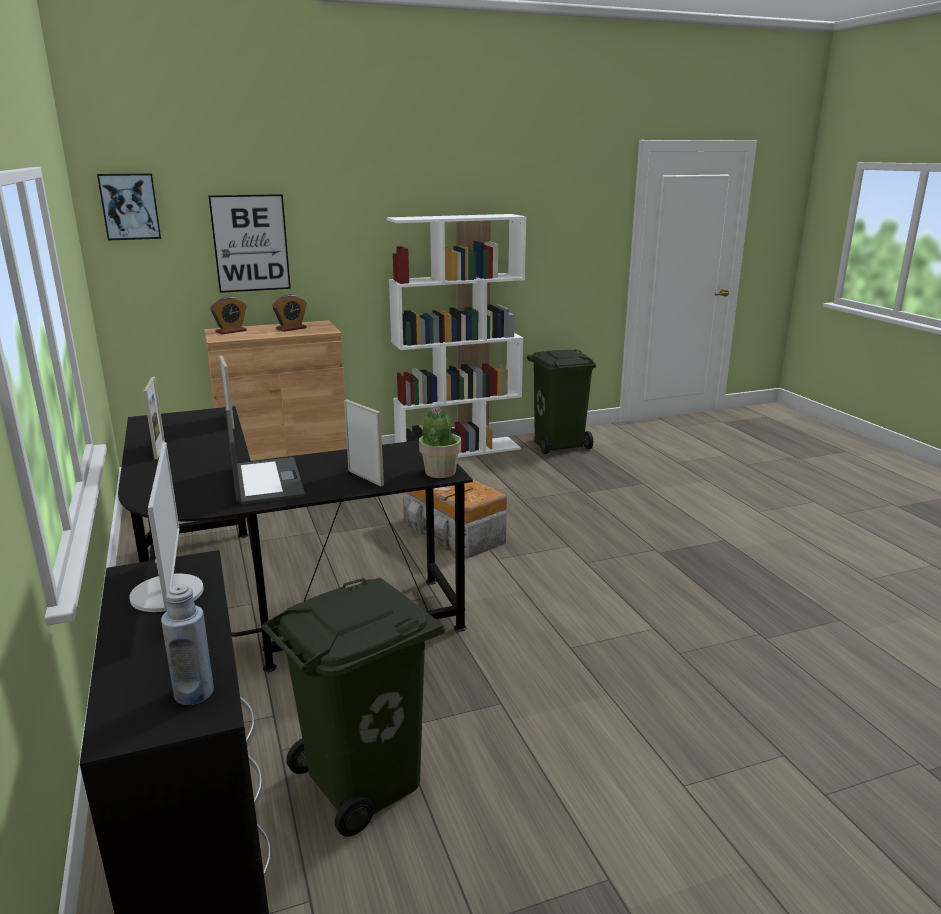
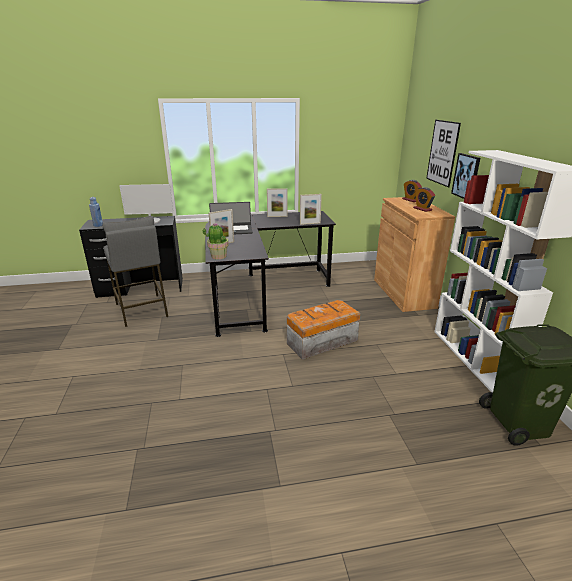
camera: 100 degrees right, 5 degrees up
picture [97,173,161,241] -> picture moved to [451,153,480,199]
green trash can [261,577,445,837] -> grey stool [102,216,168,327]

